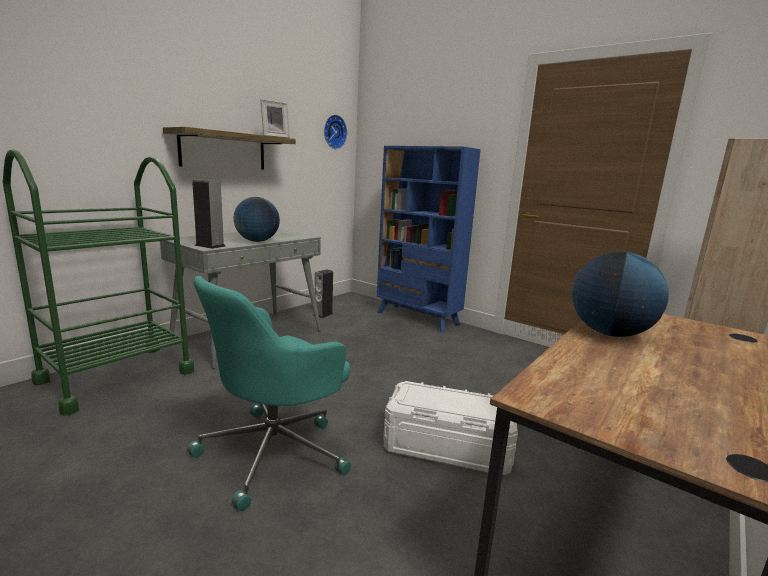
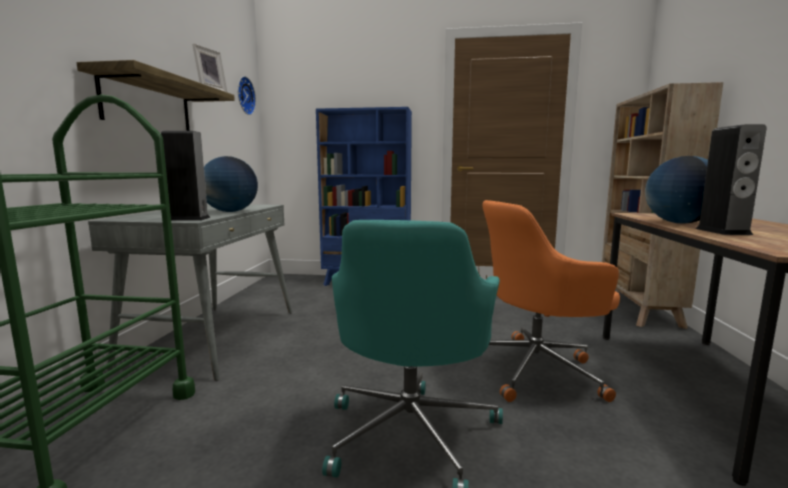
camera: 30 degrees left, 5 degrees down
speaker [313,269,333,318] -> speaker moved to [695,124,767,235]
white storage box [383,381,518,475] -> orange office chair [482,200,620,402]

